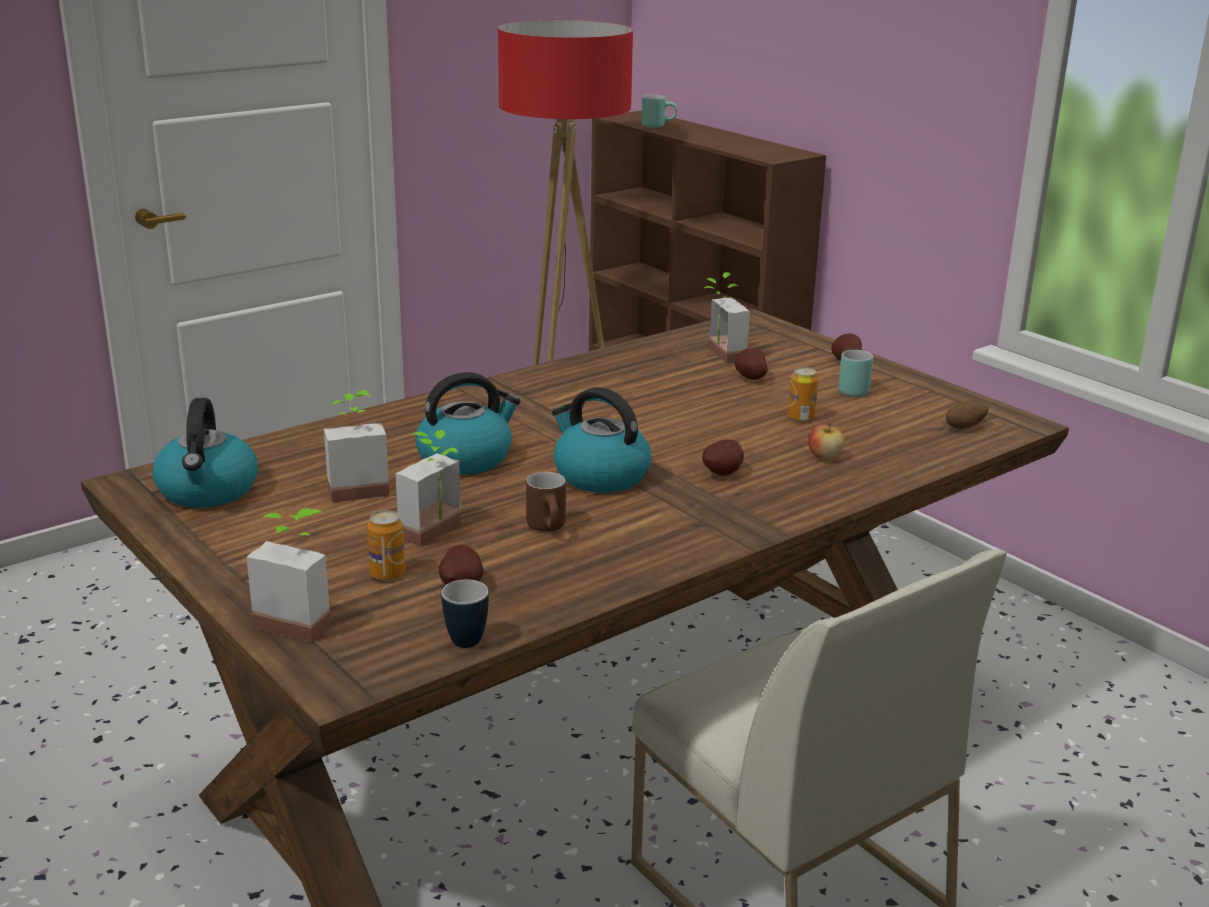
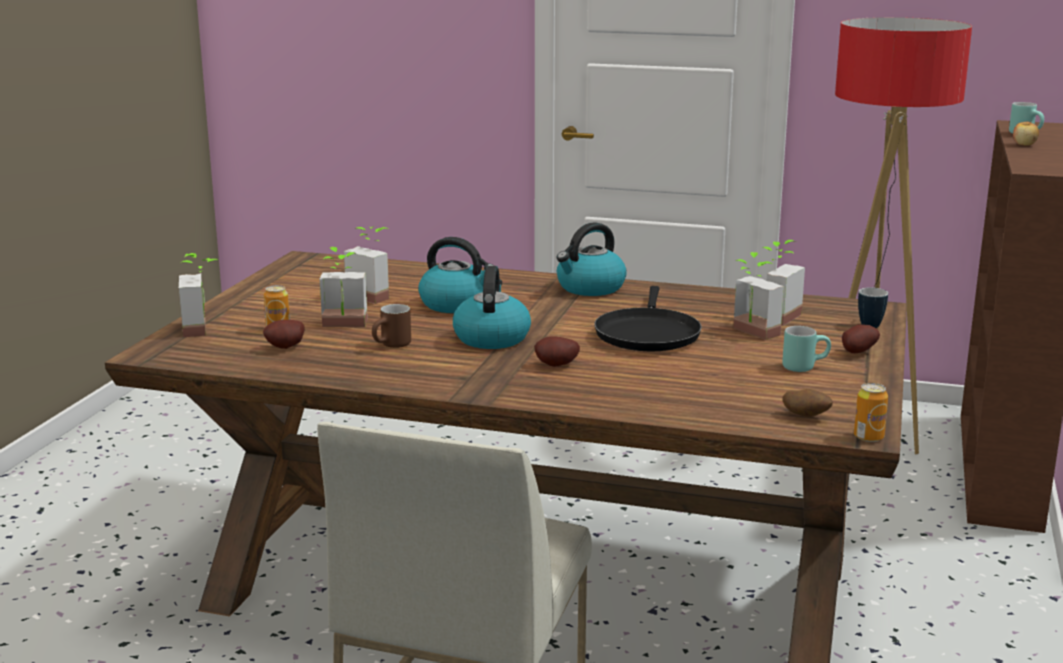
camera: 55 degrees right, 5 degrees down
kettle [152,398,258,508] -> kettle moved to [557,222,627,296]
mug [442,580,489,648] -> mug moved to [858,288,888,328]
potato [734,348,768,380] -> potted plant [733,252,784,340]
can [788,367,819,422] -> can moved to [854,383,888,442]
apple [808,422,845,460] -> apple moved to [1013,120,1039,145]
none -> black frying pan [594,286,702,351]

